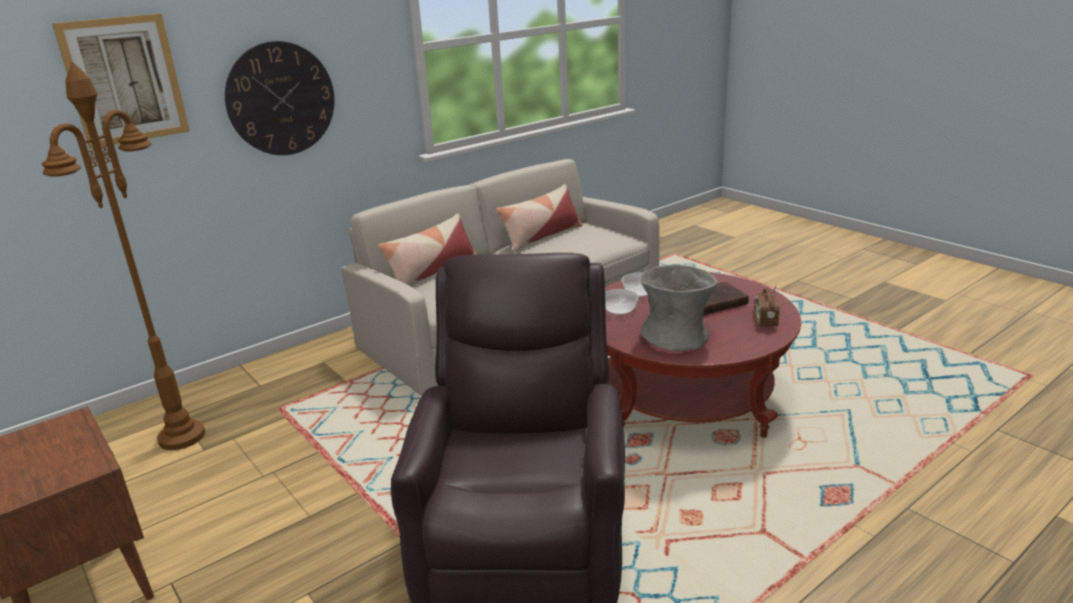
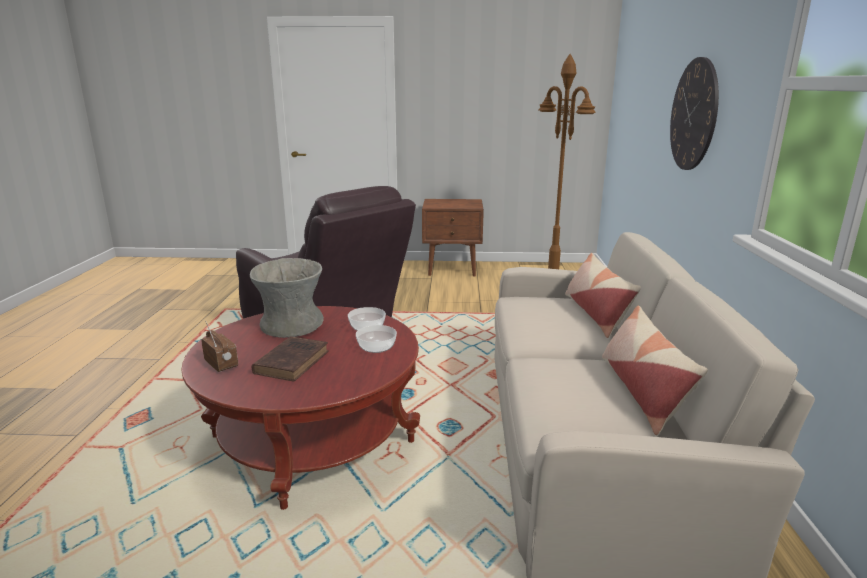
camera: 130 degrees right, 5 degrees down
picture [52,13,190,149] -> none

